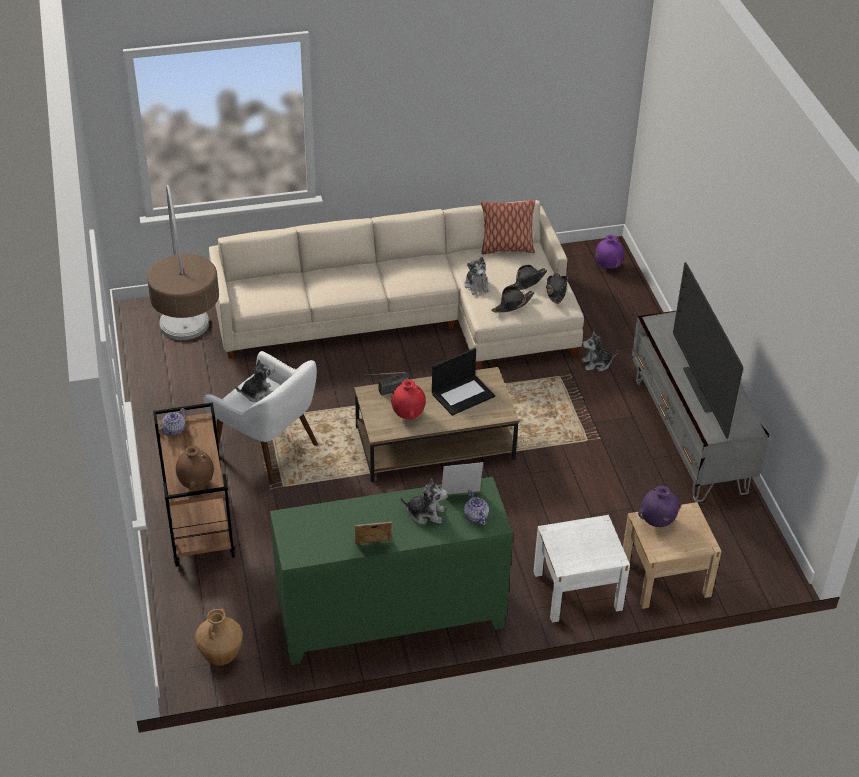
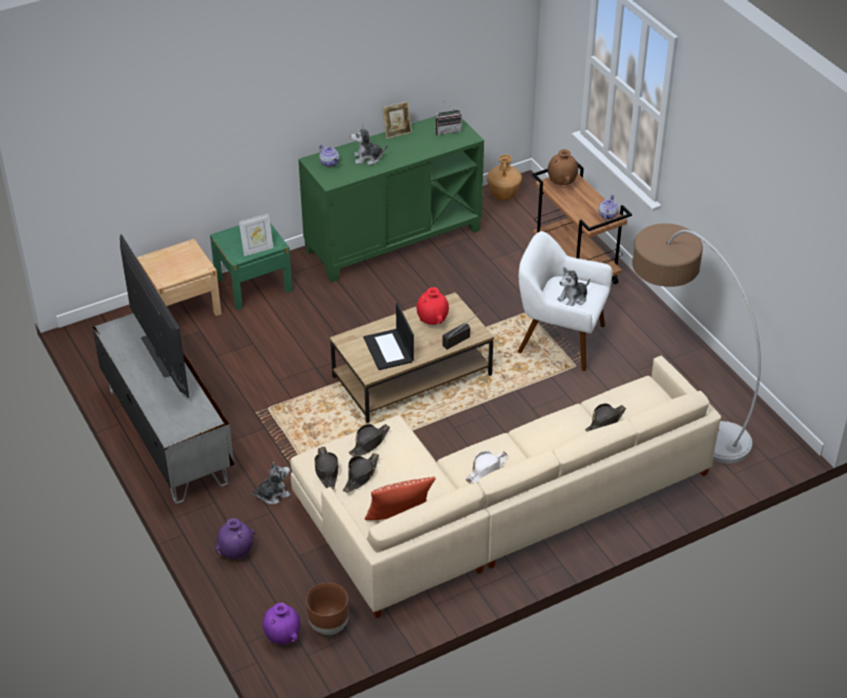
camera: 165 degrees right, 0 degrees up
laptop [432,348,495,416] -> laptop turned 60 degrees counterclockwise [363,303,414,370]
picture frame [442,462,483,494] -> picture frame moved to [239,214,274,256]
plush toy [464,257,489,295] -> none
white nightstand [533,515,630,623] -> green nightstand [210,223,292,310]
purple vase [638,486,681,527] -> purple vase moved to [215,518,255,559]
none -> brown planter [306,583,349,635]
none -> radio [435,102,463,135]
none -> white hat [466,451,508,484]
none -> black hat [585,403,626,432]

